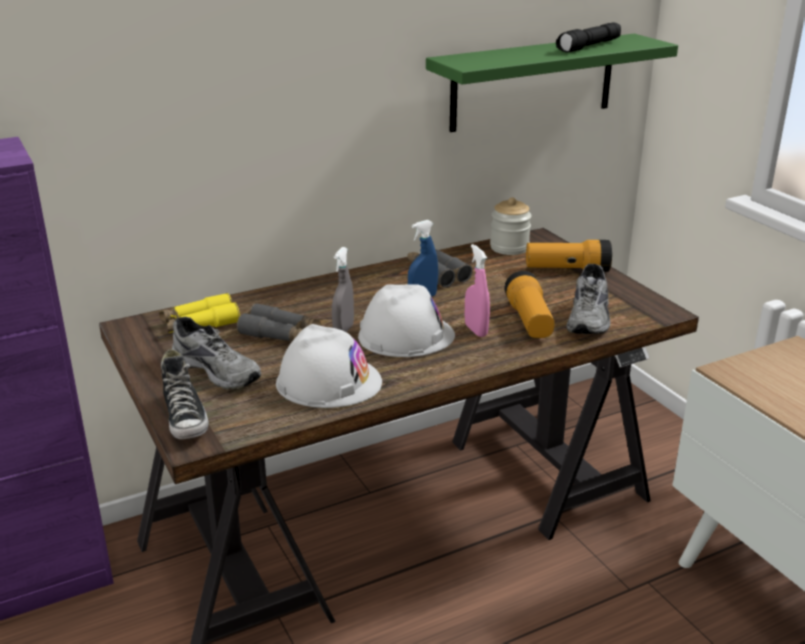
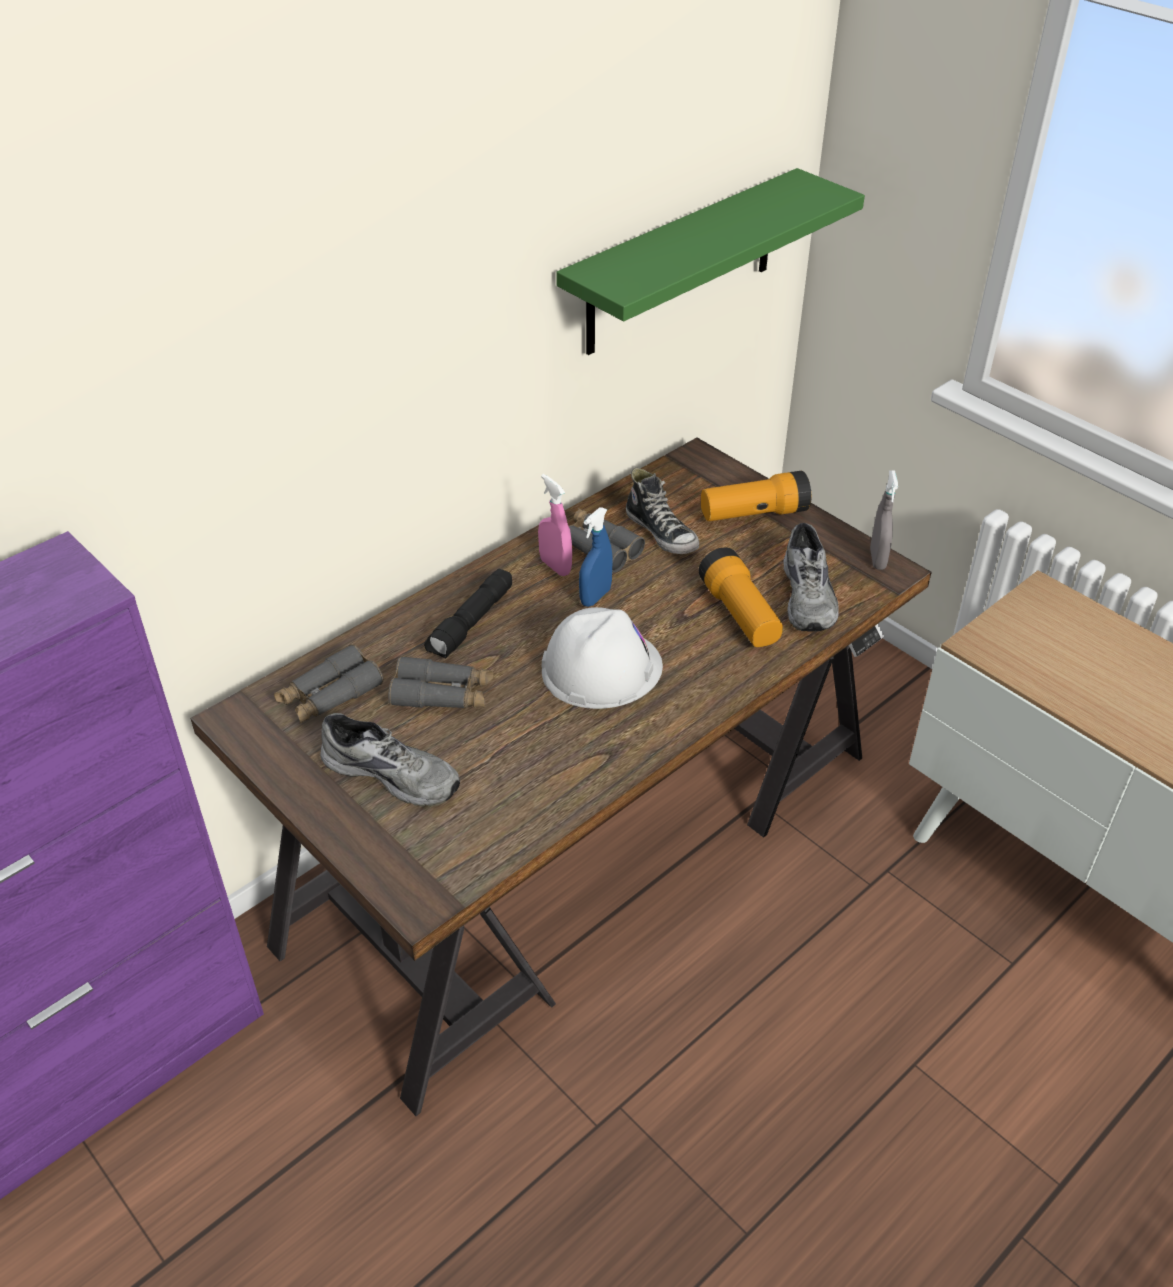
camera: 15 degrees left, 15 degrees up
yellow binoculars [159,293,240,333] -> grey binoculars [274,644,383,724]
shoe [161,349,209,439] -> shoe moved to [626,468,699,554]
white hard hat [276,324,382,408] -> none
grey spray bottle [332,247,354,332] -> grey spray bottle moved to [870,470,898,570]
pink spray bottle [465,244,490,337] -> pink spray bottle moved to [538,474,572,576]
jar [490,197,532,255] -> none
black flashlight [556,22,621,52] -> black flashlight moved to [424,569,512,659]

